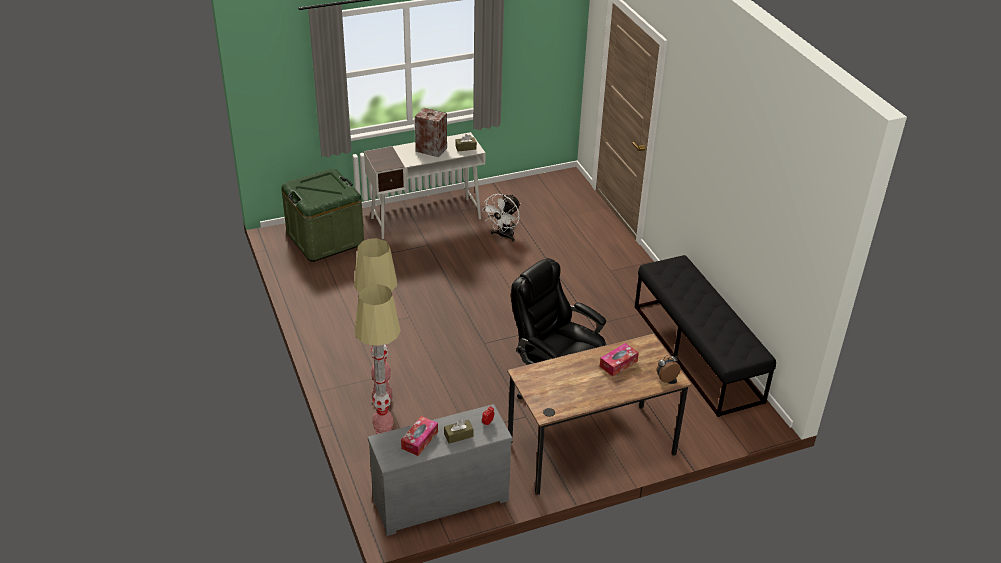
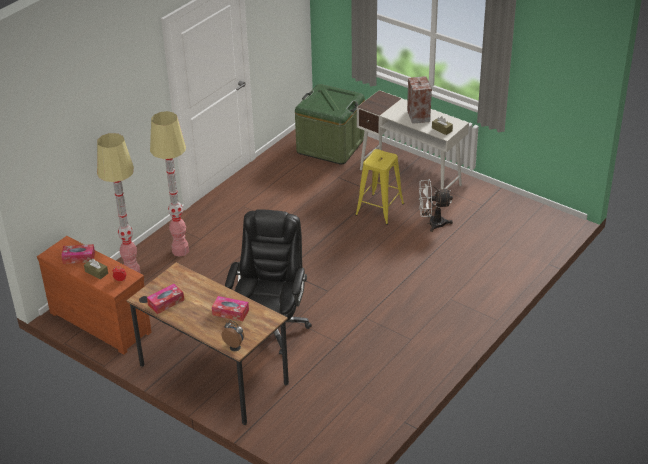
camera: 60 degrees right, 0 degrees up
grey dresser [368,404,512,536] -> brown dresser [37,236,152,355]
black bench [635,255,776,417] -> none
none -> tissue box [147,284,184,314]
none -> yellow stool [355,149,404,225]

